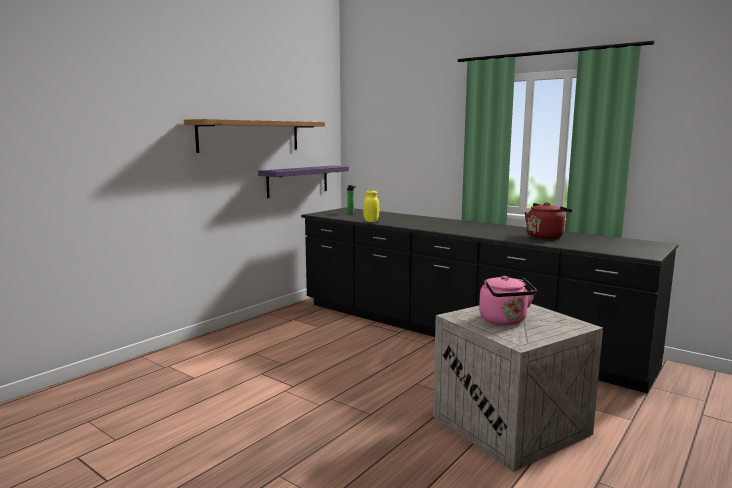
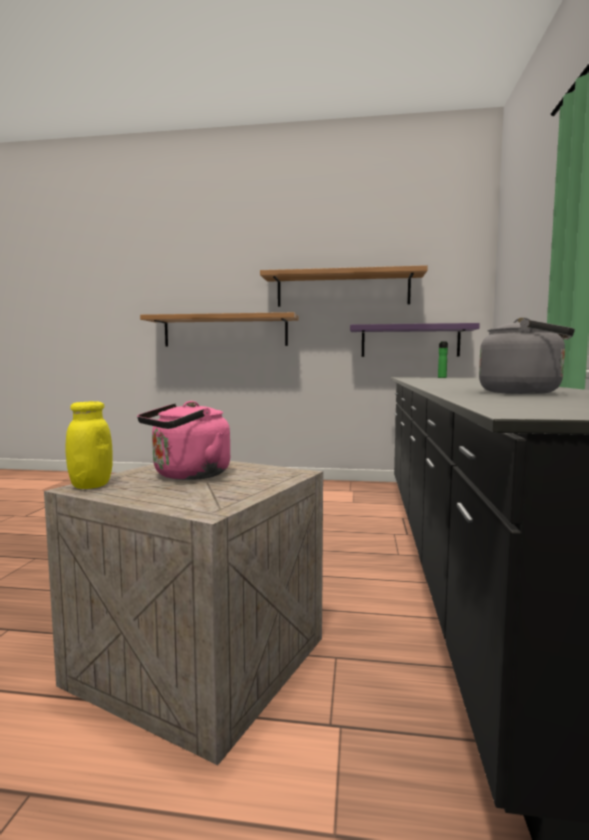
camera: 60 degrees right, 5 degrees down
yellow jar [363,191,379,222] -> yellow jar moved to [66,401,113,489]
red kettle [525,203,572,239] -> grey kettle [479,317,575,394]
none -> shelf [140,312,299,347]

